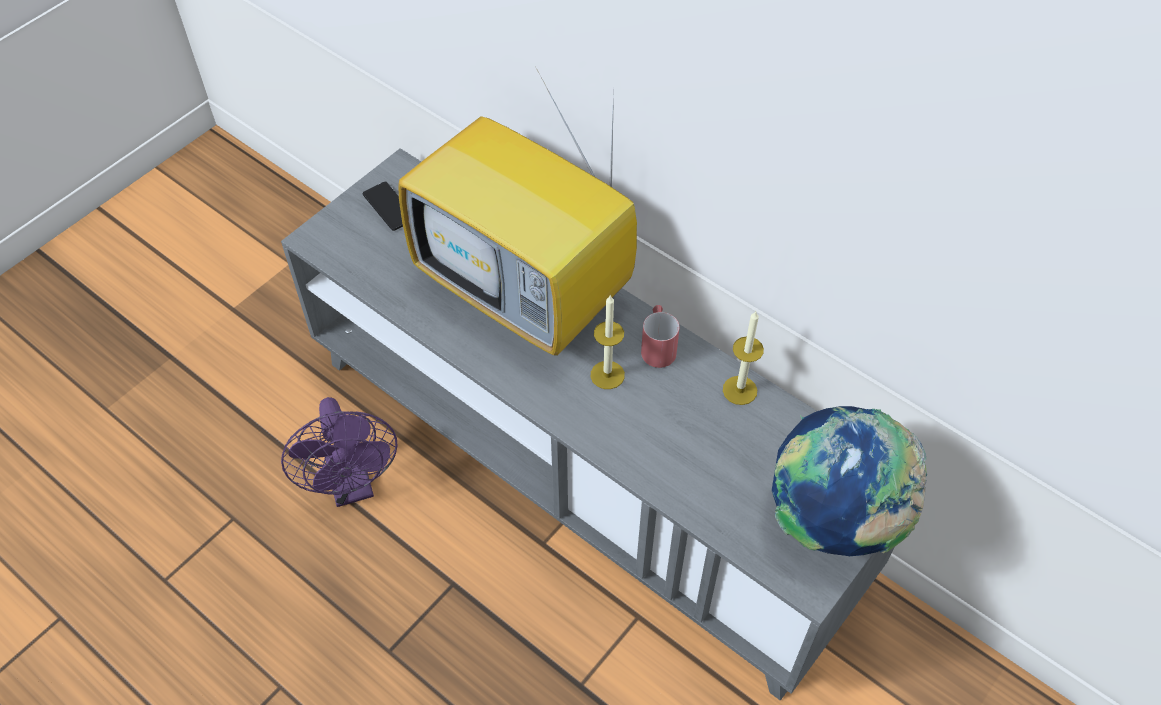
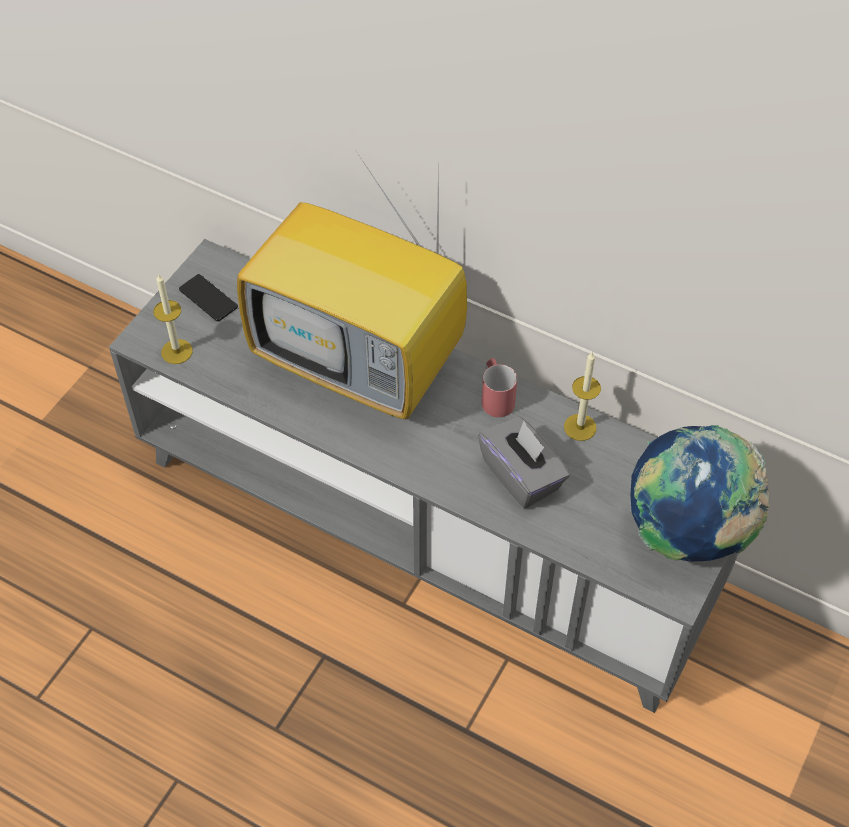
camera: 10 degrees left, 0 degrees up
purple fan [281,397,397,507] -> none
candle [591,294,625,389] -> candle moved to [154,273,193,364]
none -> grey tissue box [478,417,570,508]

